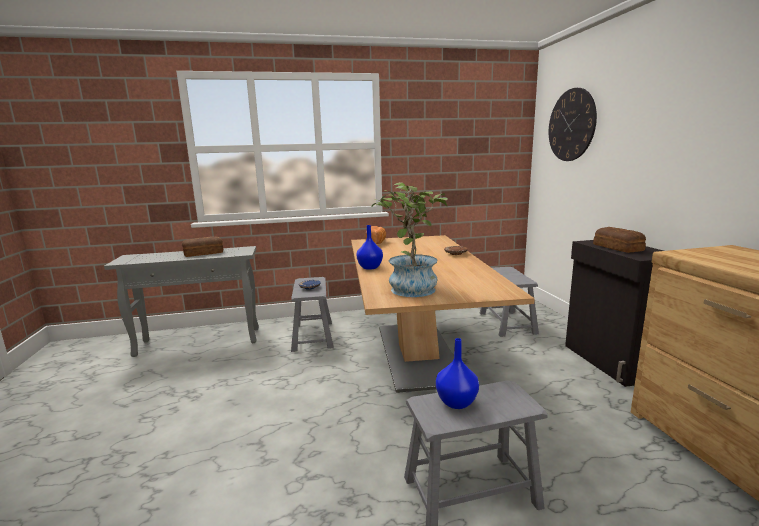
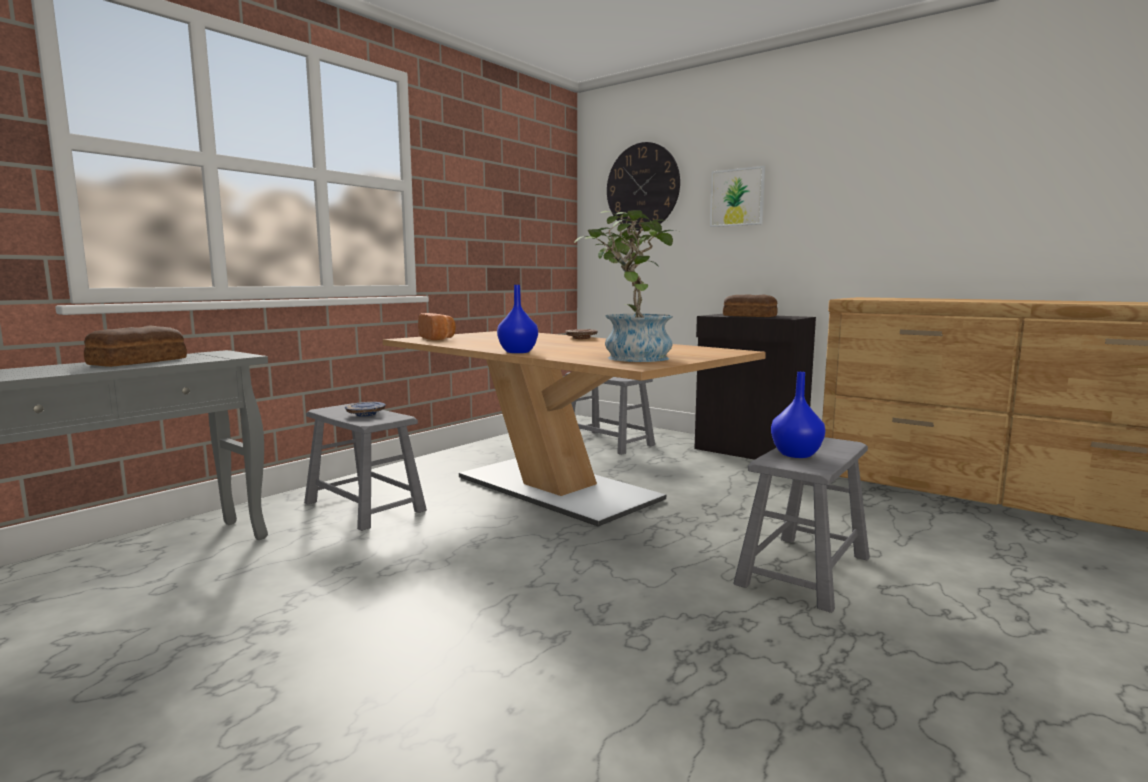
camera: 40 degrees left, 5 degrees down
none -> picture [710,166,765,227]

